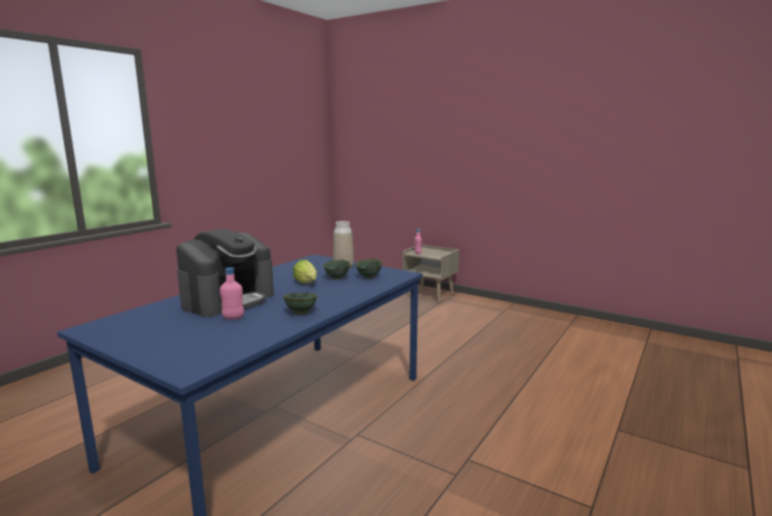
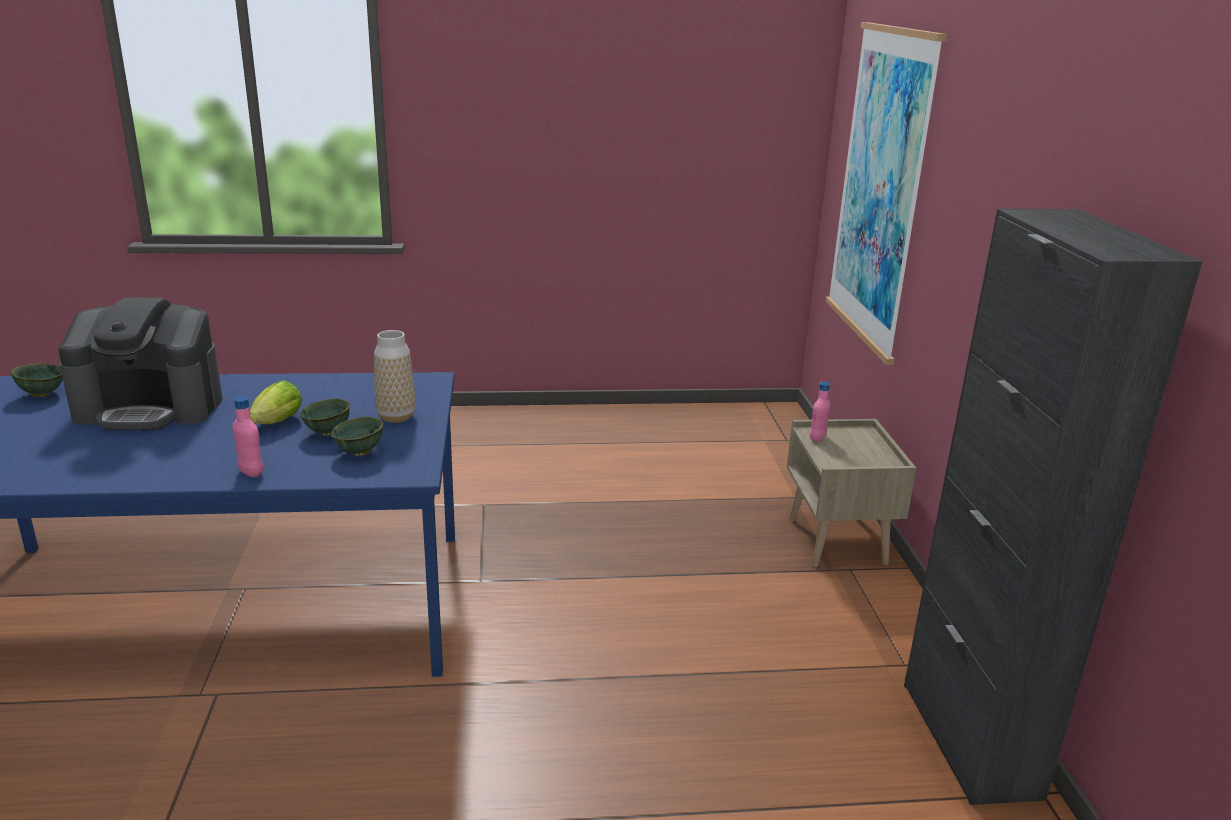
camera: 50 degrees right, 10 degrees up
pink bottle [220,267,244,320] -> pink bottle moved to [232,396,263,477]
green bowl [283,292,317,314] -> green bowl moved to [11,363,63,397]
none -> picture [826,22,947,365]
none -> black cabinet [904,209,1202,805]

